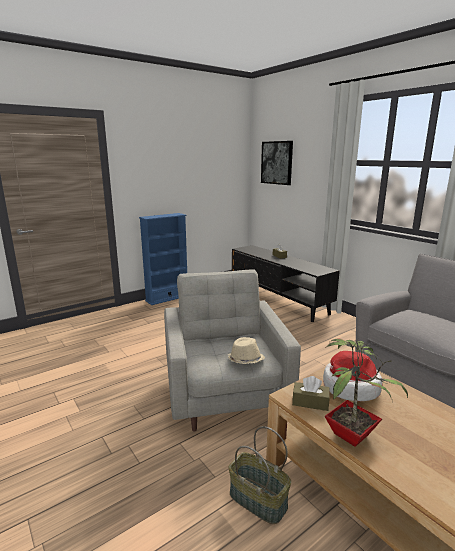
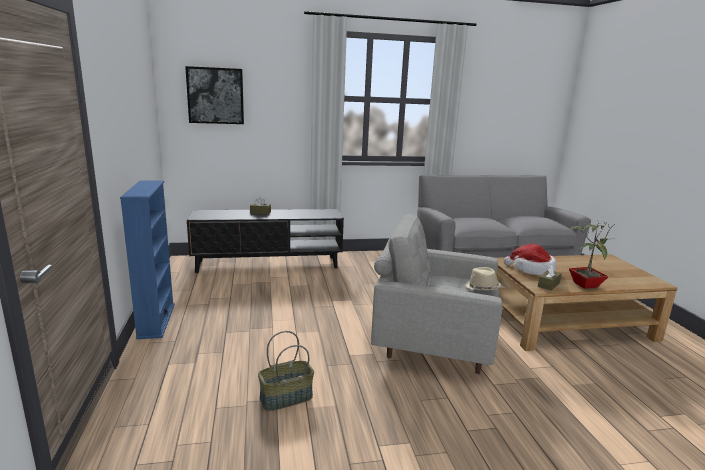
camera: 65 degrees left, 0 degrees up
basket [228,426,291,524] -> basket moved to [258,331,314,411]

